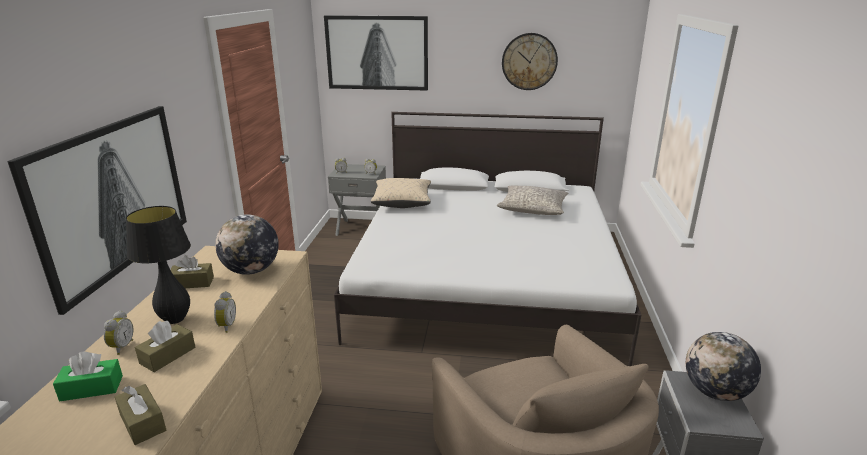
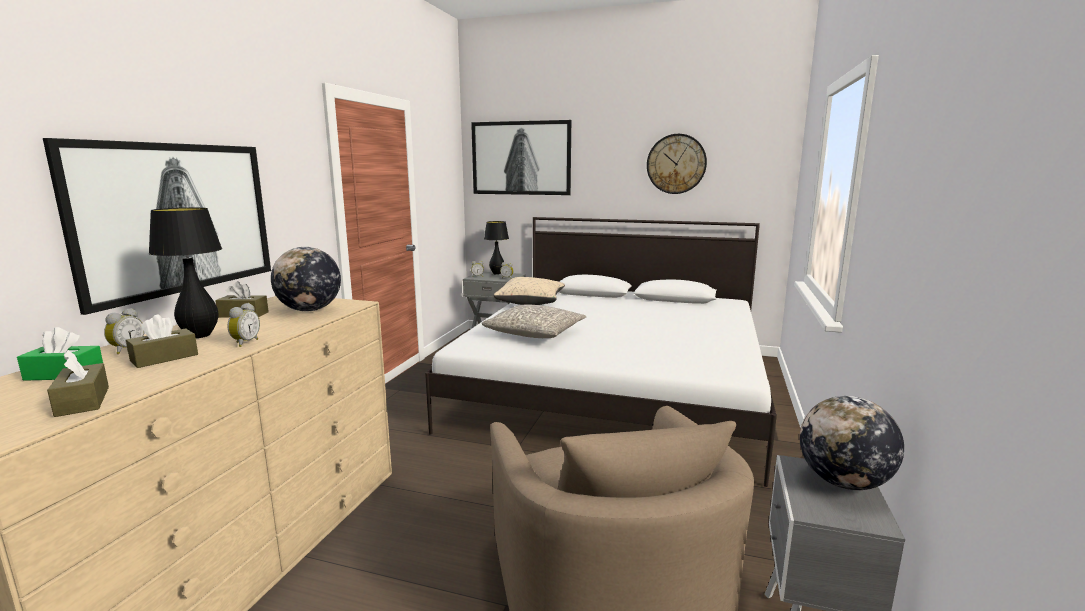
camera: 10 degrees right, 10 degrees down
grey pillow [497,185,568,215] -> grey pillow moved to [482,305,587,338]
none -> black table lamp [484,221,509,275]

